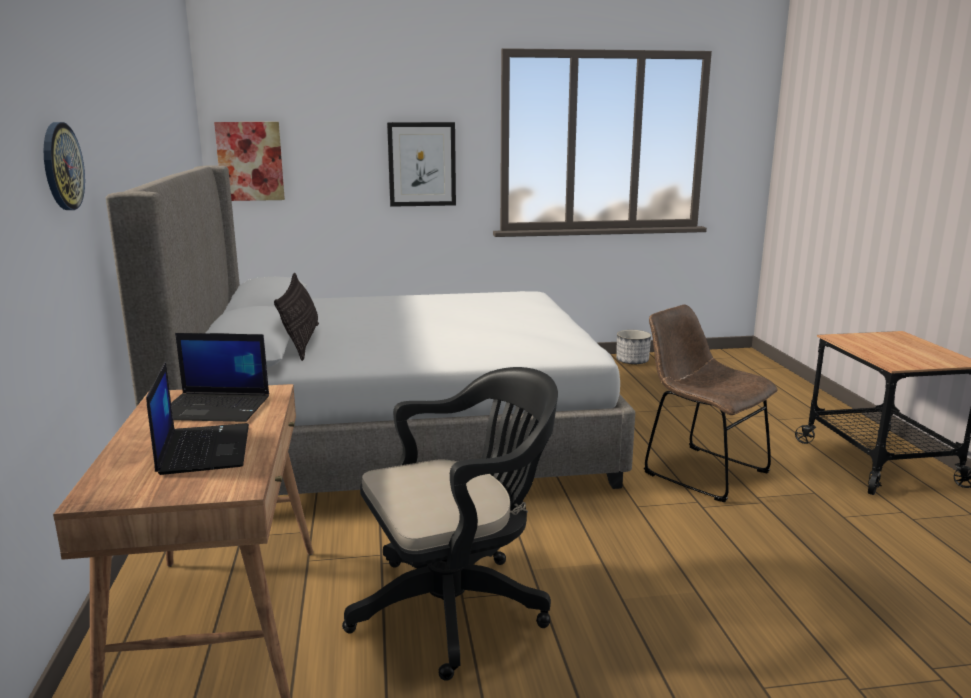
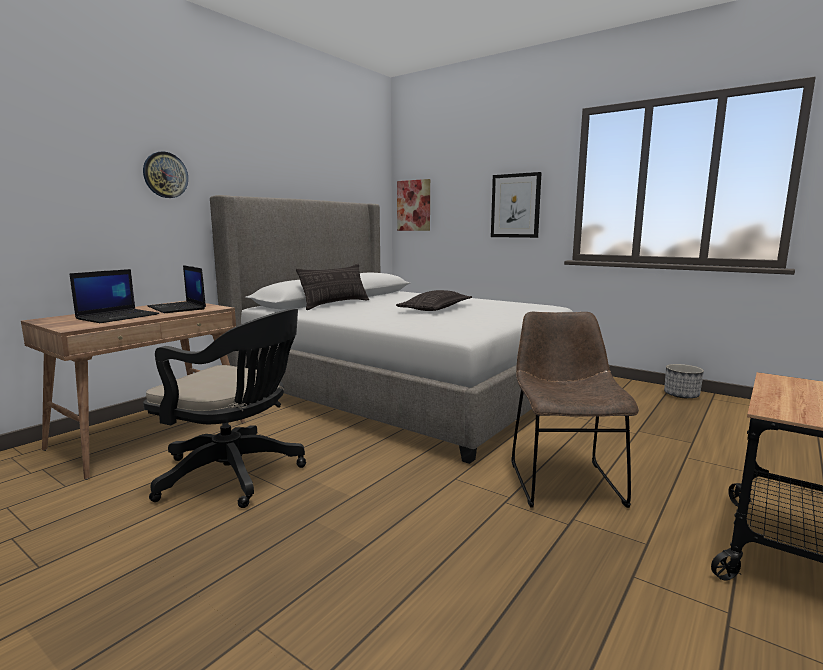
camera: 45 degrees right, 5 degrees down
none -> pillow [396,290,472,311]

